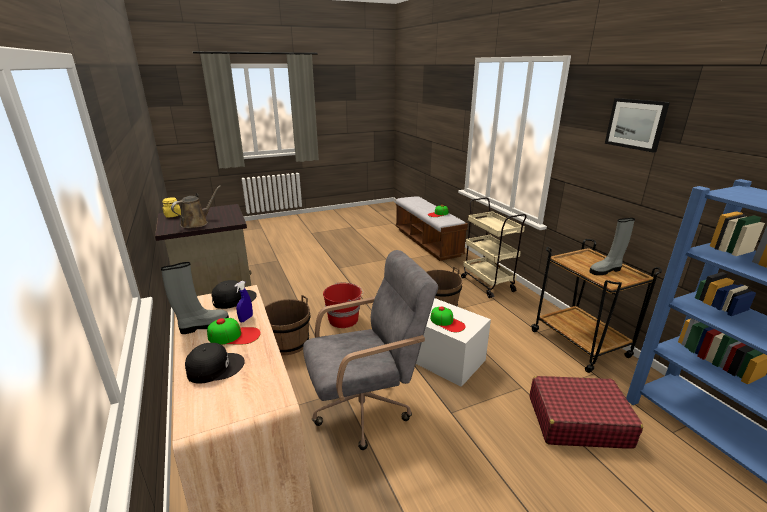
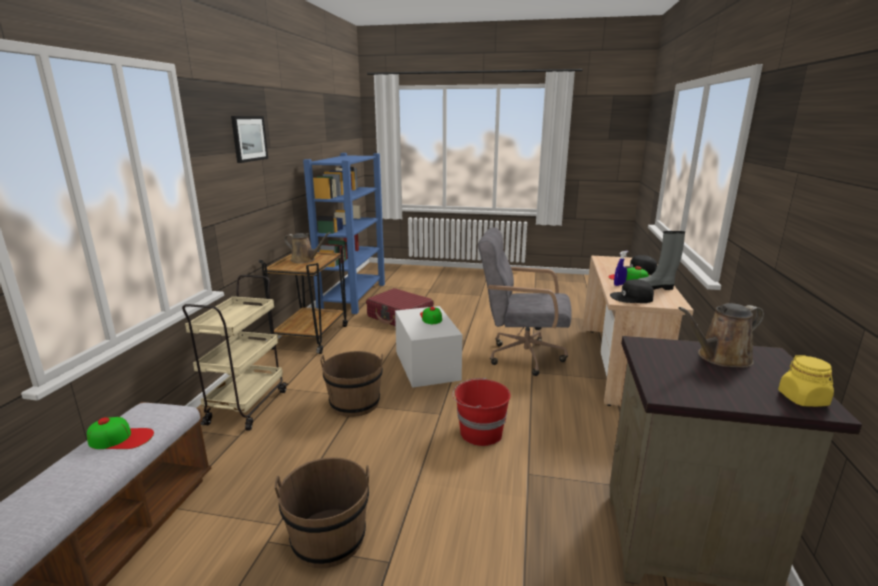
camera: 145 degrees left, 5 degrees down
brown bucket [264,295,310,355] -> brown bucket moved to [275,457,370,569]
grey boot [589,218,635,275] -> brown watering can [284,232,330,263]

